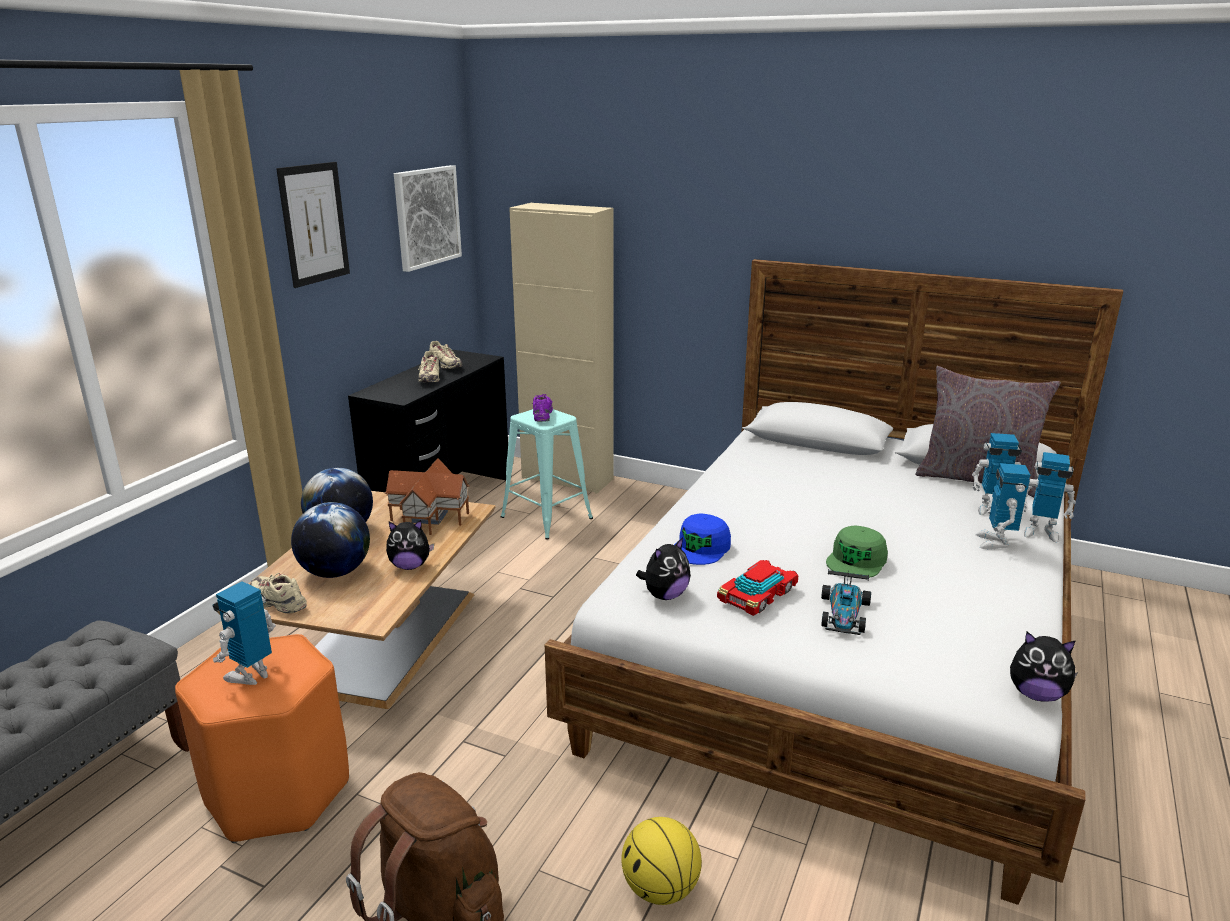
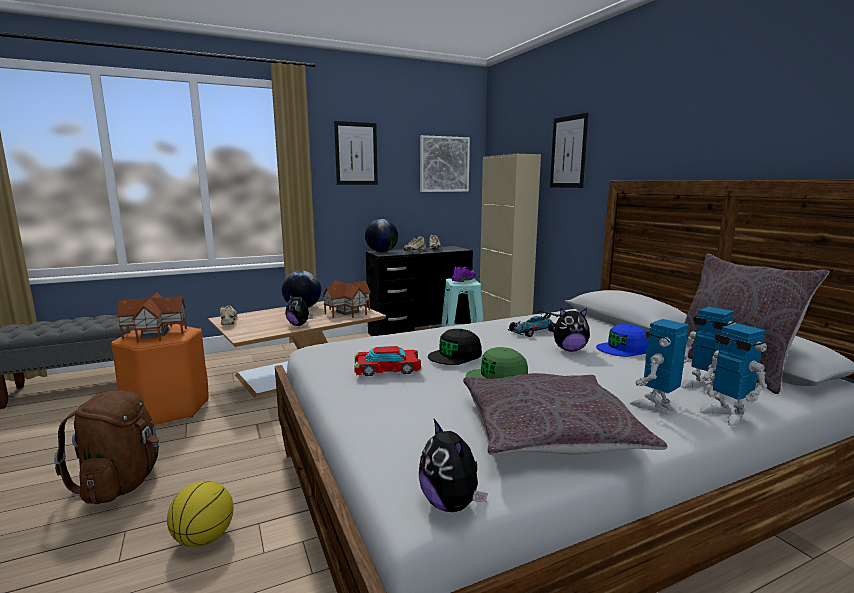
camera: 40 degrees right, 10 degrees down
toy robot [212,581,276,685] -> toy house [116,293,187,343]
globe [291,502,370,578] -> globe moved to [365,219,398,252]
plush toy [636,537,691,600] -> plush toy moved to [554,308,590,352]
blue cap [674,513,731,565] -> blue cap moved to [596,324,649,357]
toy car [821,569,871,635] -> toy car moved to [508,309,560,337]
none -> black cap [428,329,482,365]
none -> grey pillow [463,373,667,455]
none -> picture [550,112,589,188]

